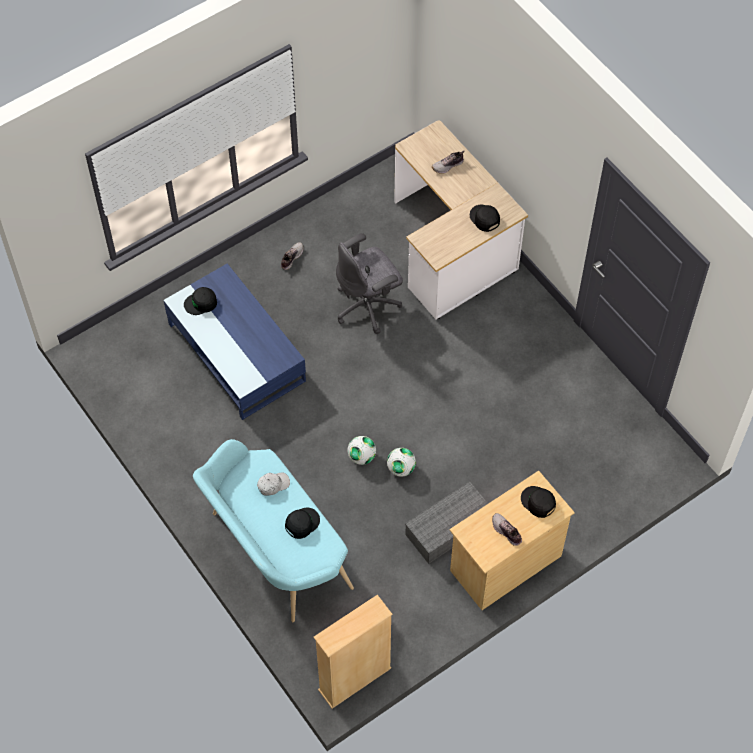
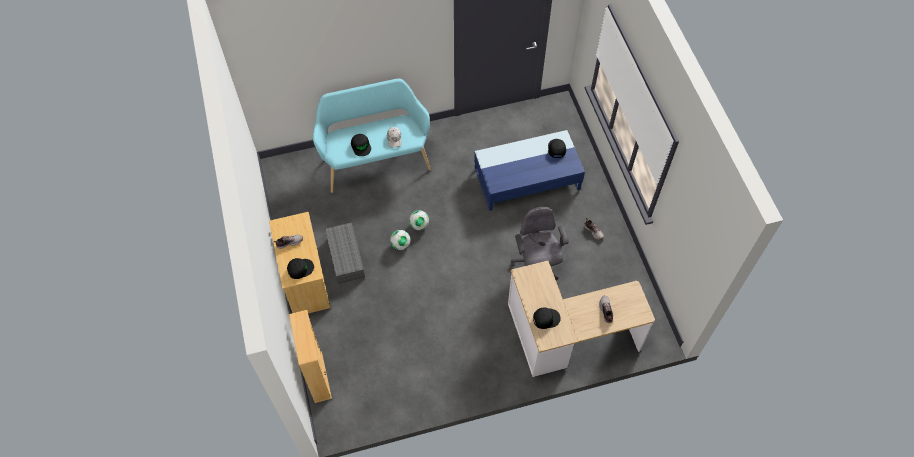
camera: 110 degrees right, 0 degrees up
beige bookcase [314,595,393,709] -> beige bookcase moved to [289,310,332,403]

